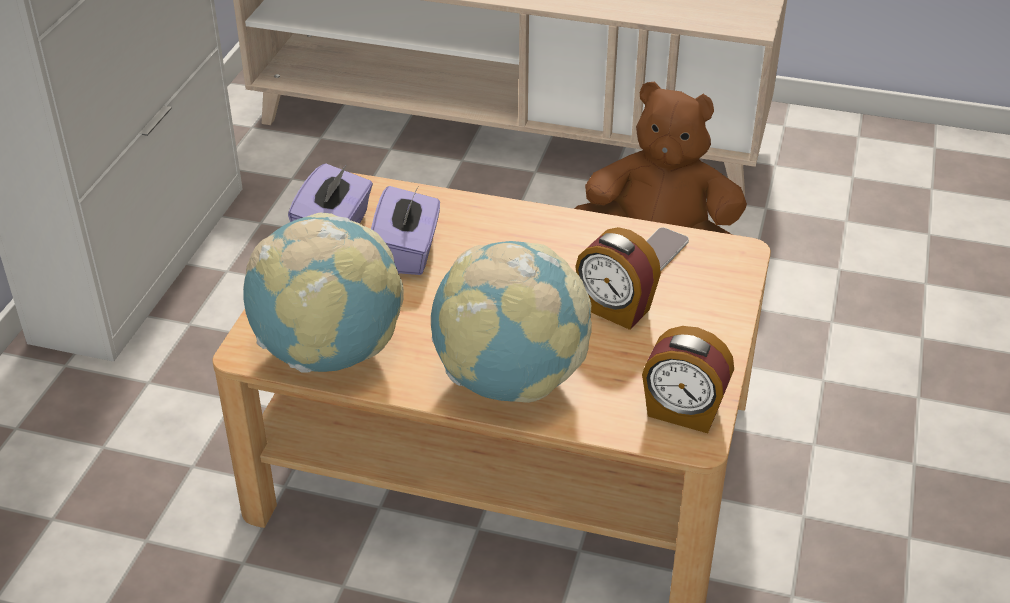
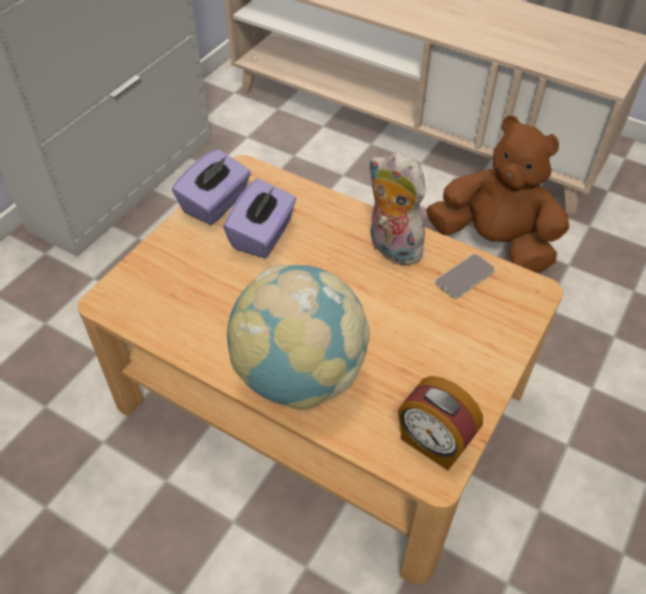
camera: 15 degrees right, 10 degrees up
globe [243,213,404,373] -> none
alarm clock [575,227,661,330] -> none
none -> plush toy [368,152,430,266]

